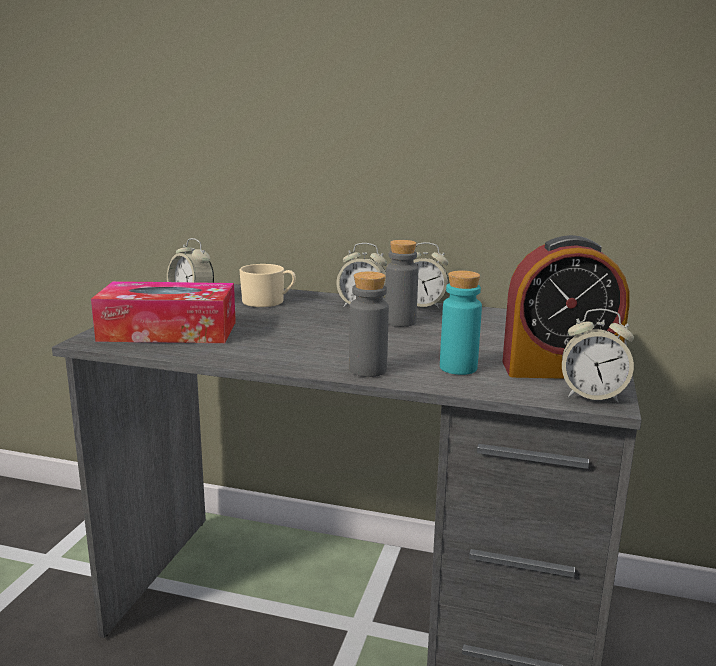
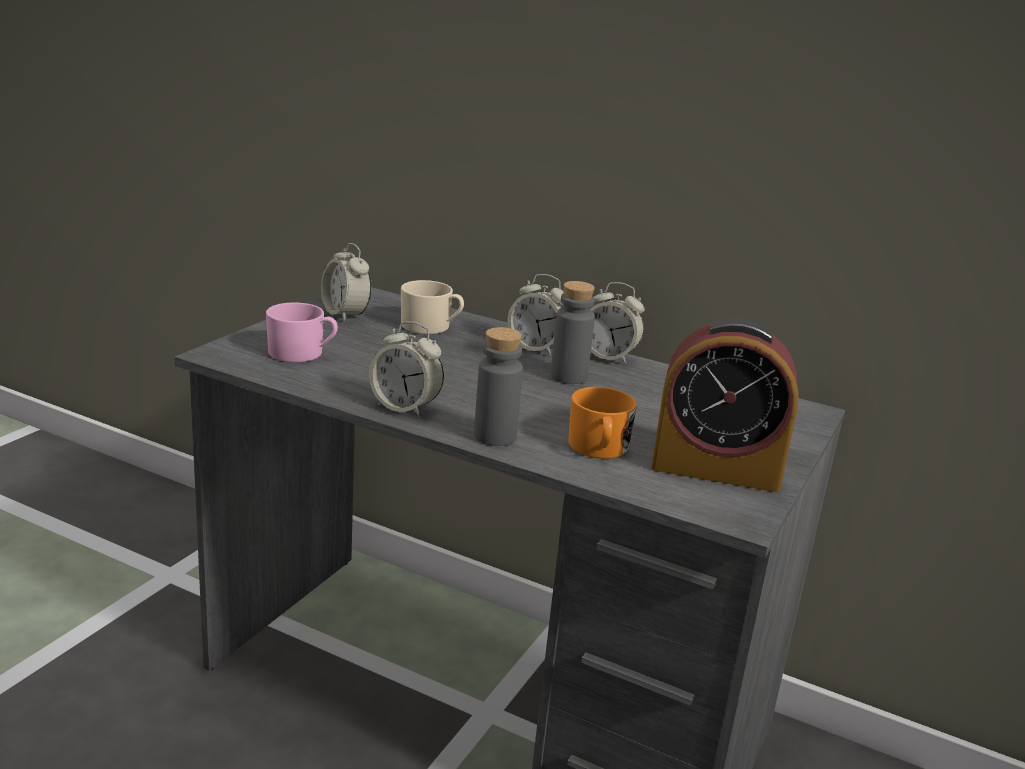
camera: 10 degrees right, 5 degrees up
tissue box [91,281,236,343] -> pink mug [266,302,338,362]
turquoise bottle [440,270,482,375] -> orange mug [568,387,637,459]
alarm clock [562,309,634,402] -> alarm clock moved to [369,321,444,417]

